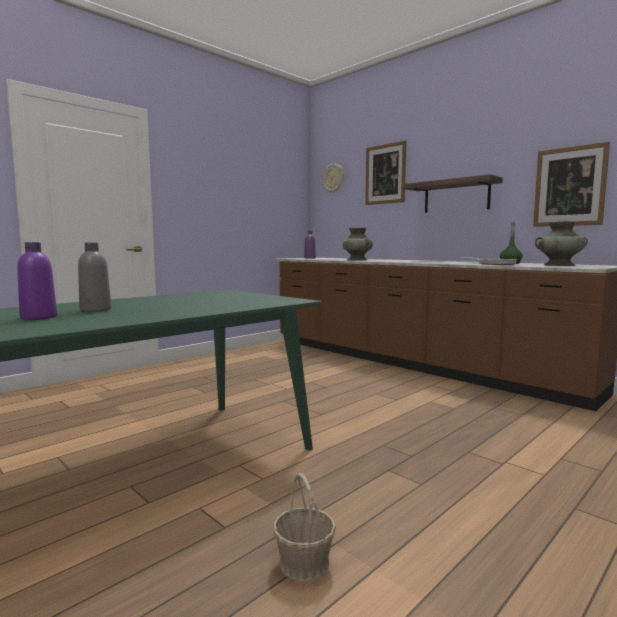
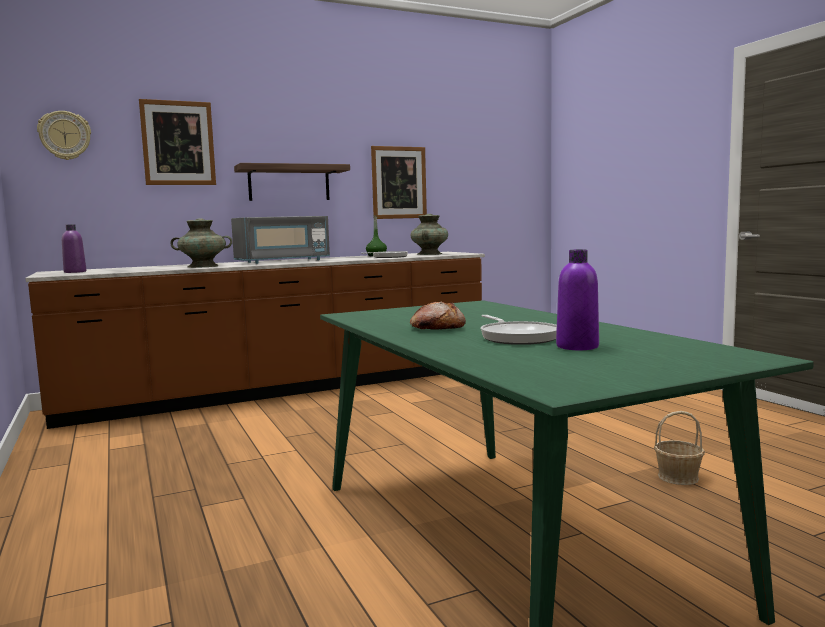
camera: 70 degrees left, 0 degrees up
grey bottle [78,243,111,312] -> frying pan [481,315,557,345]
none -> grey microwave [231,216,330,264]
none -> bread [410,301,466,330]

